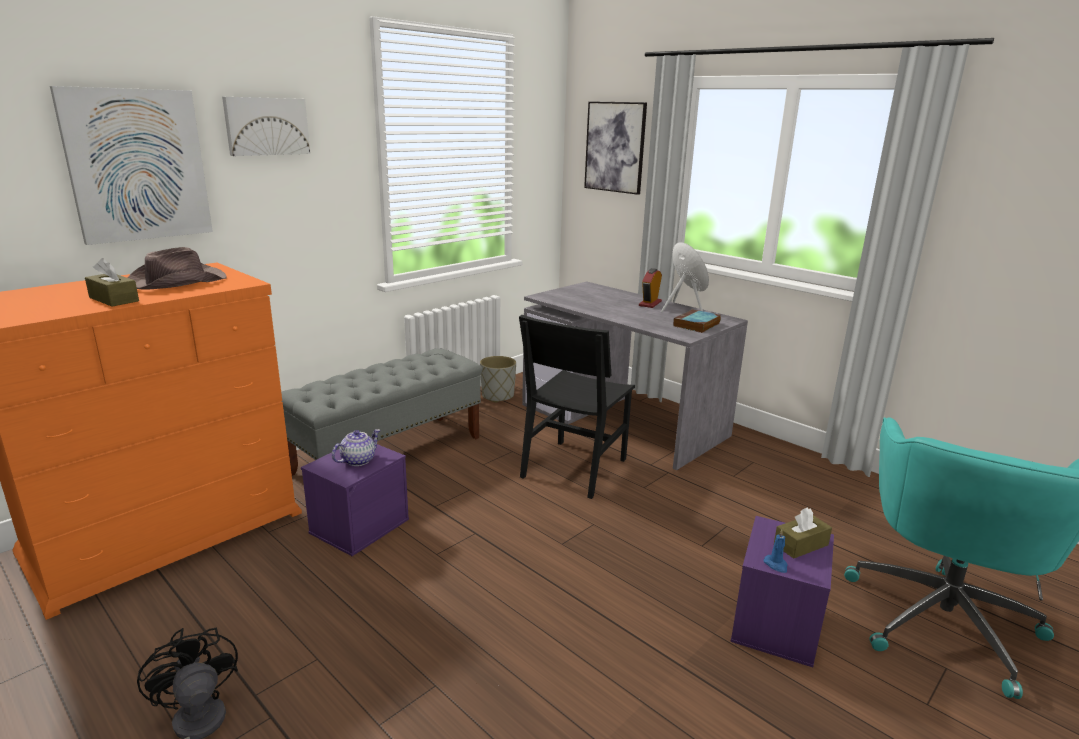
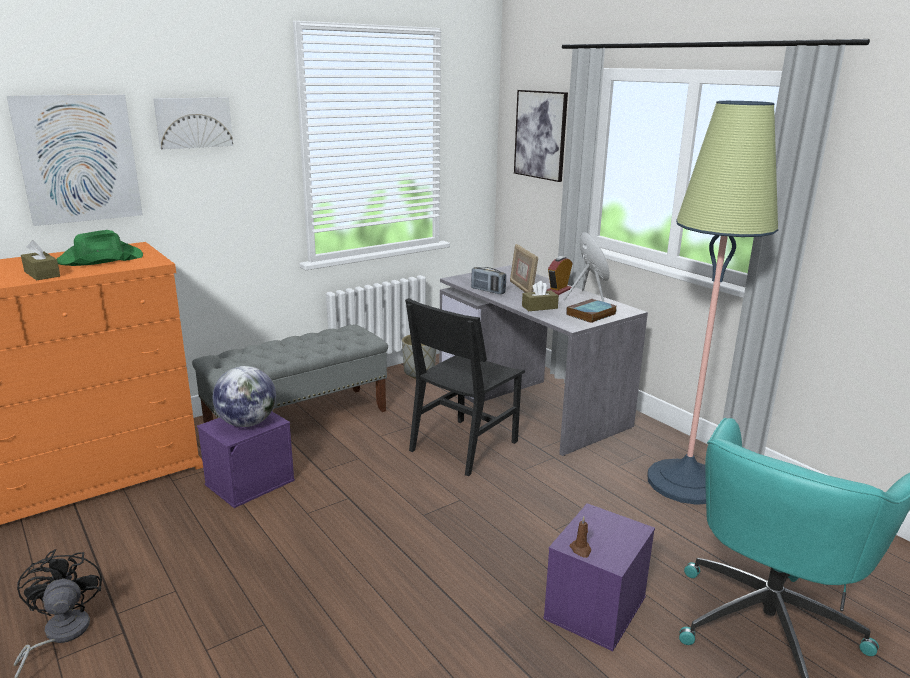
camera: 10 degrees right, 0 degrees up
brown hat [128,247,227,290] -> green hat [57,230,143,266]
teapot [332,429,381,466] -> globe [213,366,276,427]
blue candle [763,530,788,573] -> brown candle [570,516,591,558]
brown tissue box [774,507,832,559] -> brown tissue box moved to [522,281,559,311]
none -> radio [471,267,506,294]
none -> picture frame [510,244,538,293]
none -> floor lamp [648,101,778,505]

